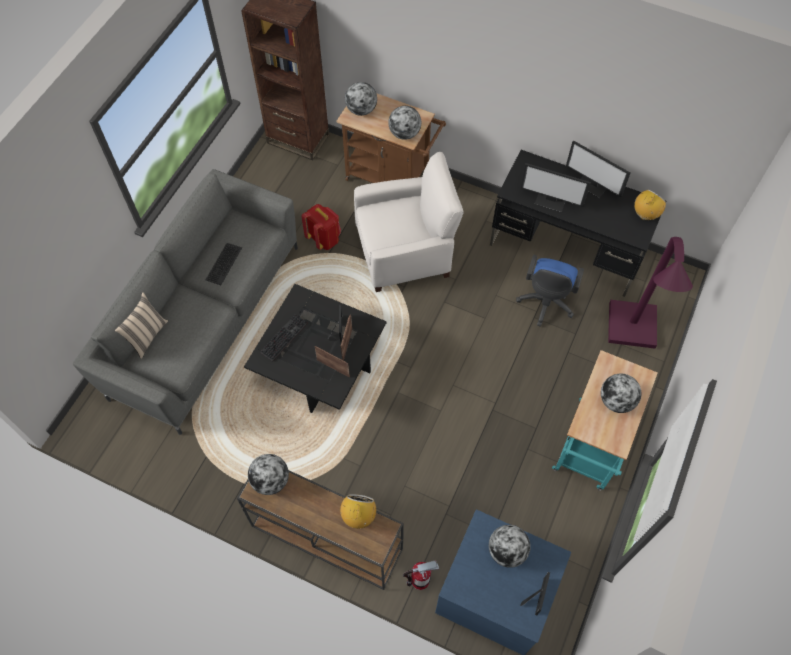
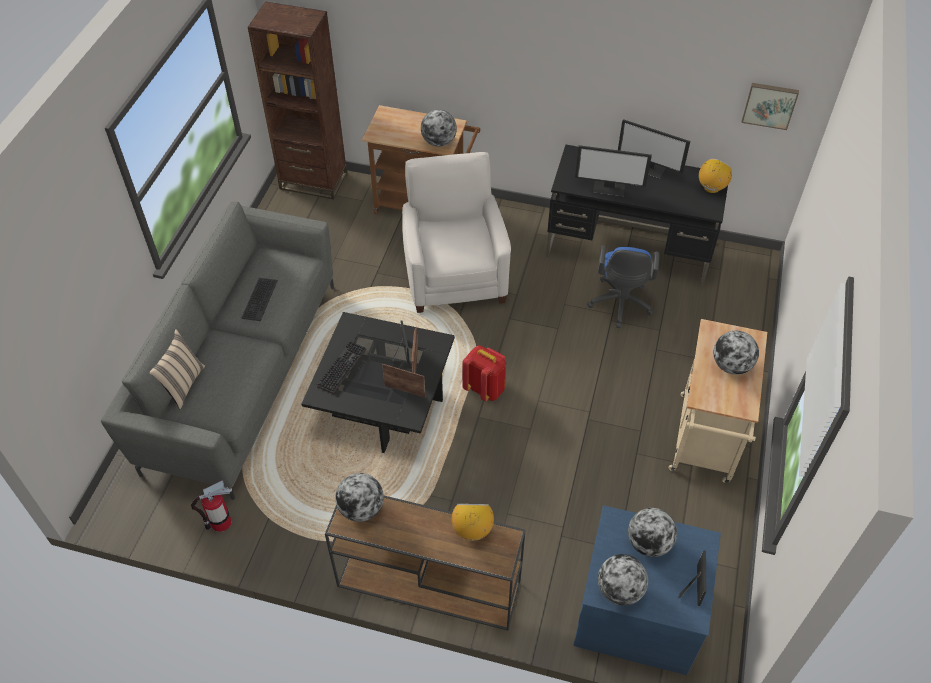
camera: 10 degrees left, 10 degrees down
red backpack [301,204,341,250] -> red backpack moved to [462,345,506,401]
globe [345,82,377,116] -> globe moved to [598,554,648,606]
white armchair [354,152,463,292] -> white armchair turned 75 degrees counterclockwise [402,152,511,313]
fire extinguisher [403,560,439,590] -> fire extinguisher moved to [191,480,232,532]
turquoise cart [552,350,658,491] -> beige cart [669,319,767,483]
purple floor lamp [608,237,693,349] -> none
none -> picture [741,83,799,130]

